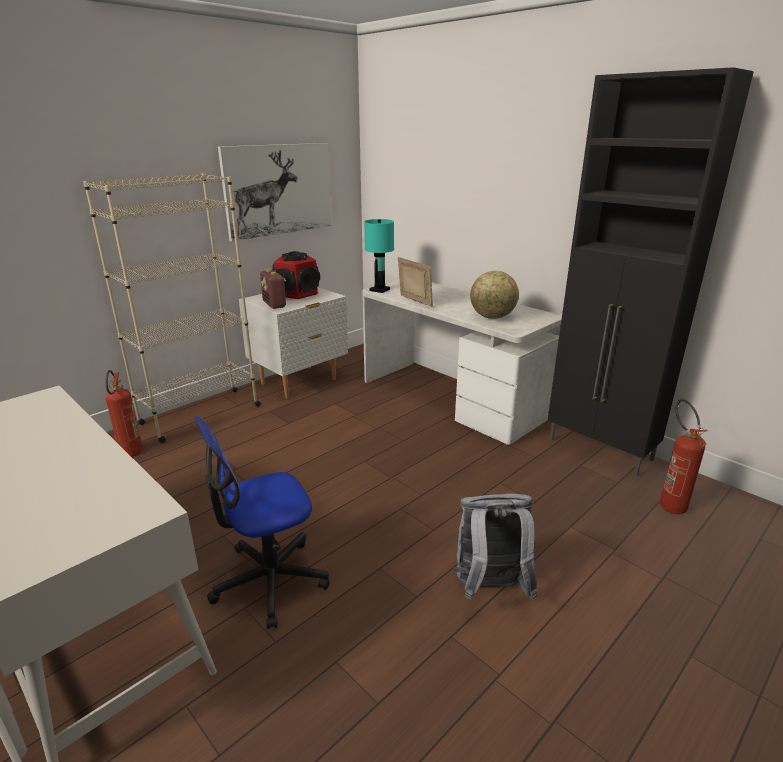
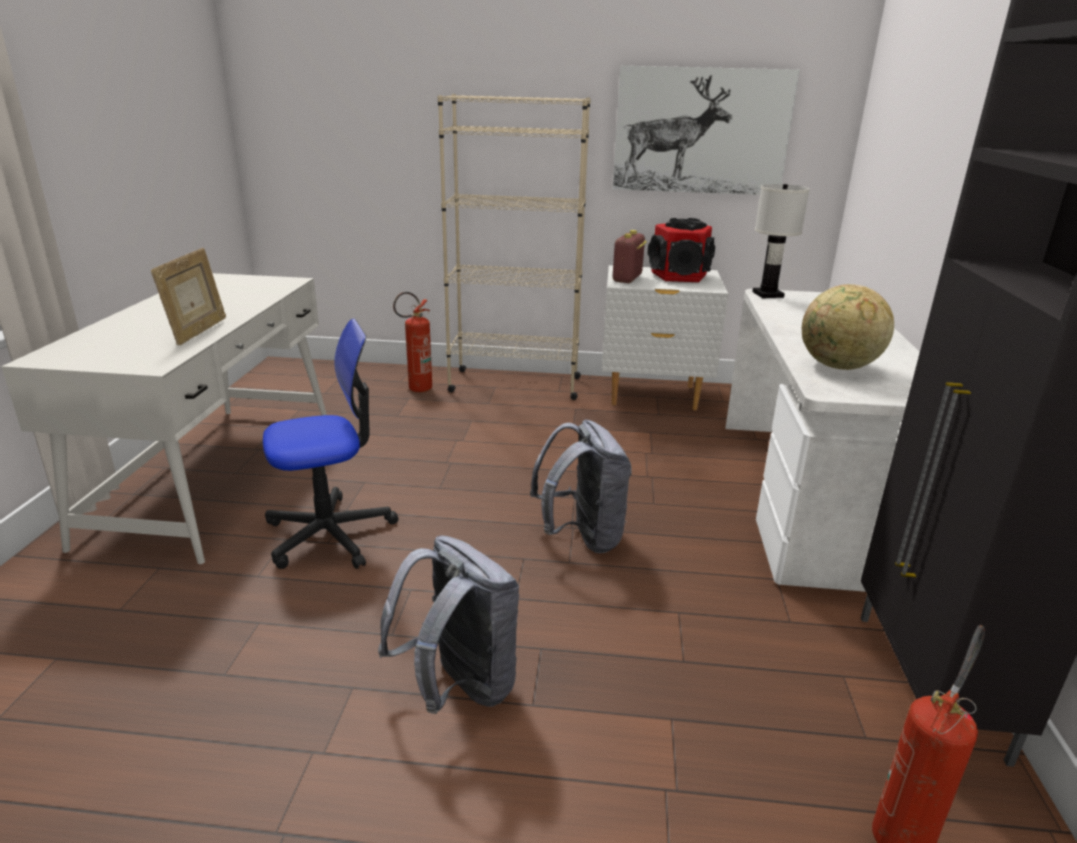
camera: 50 degrees right, 0 degrees up
office chair [194,416,330,629] -> office chair turned 135 degrees clockwise [263,319,398,569]
turquoise table lamp [364,219,394,293] -> white table lamp [752,184,809,298]
picture frame [398,257,433,307] -> picture frame moved to [151,248,226,345]
none -> grey backpack [530,419,632,553]

